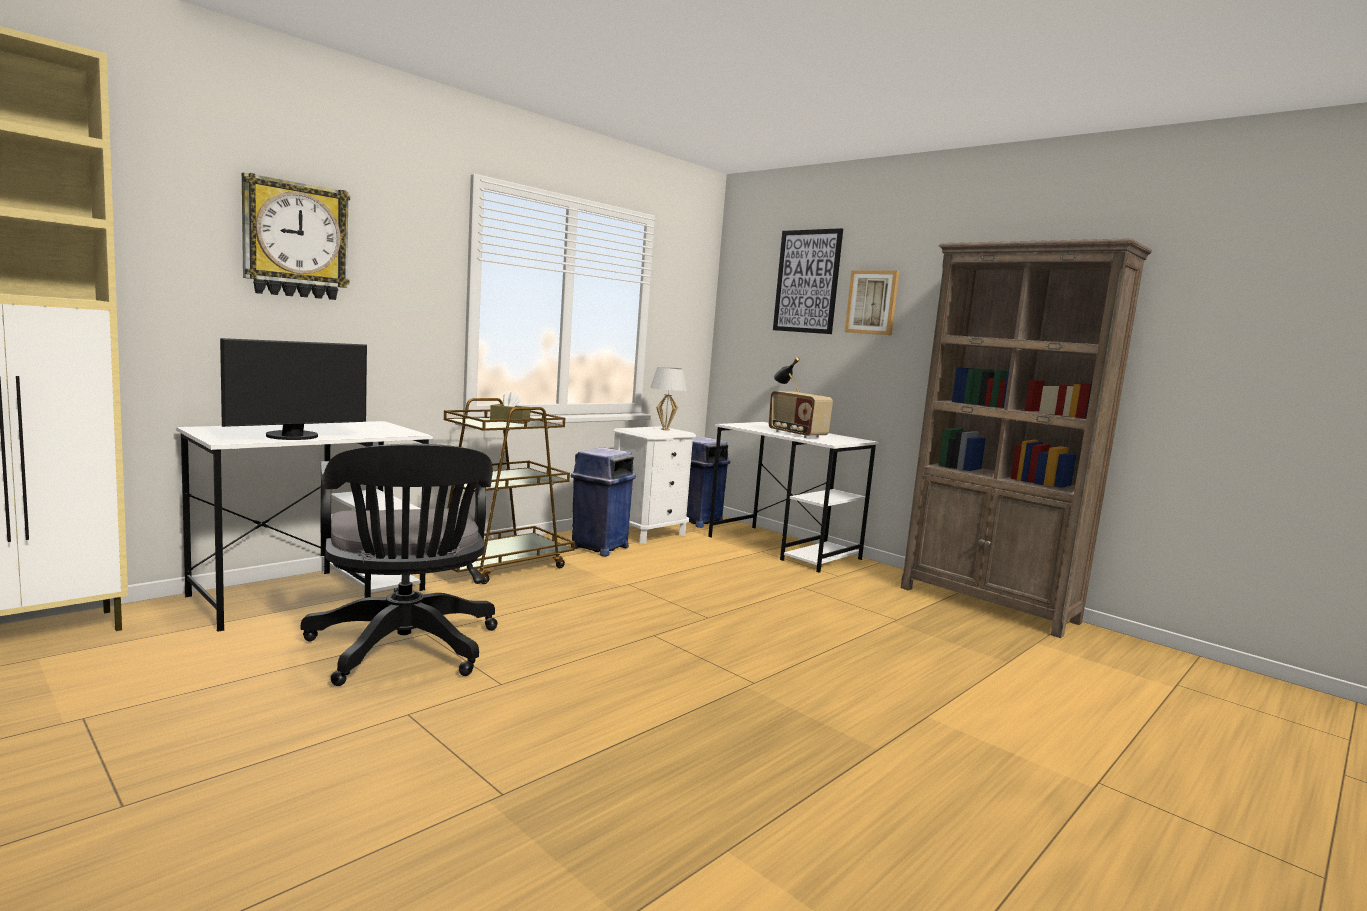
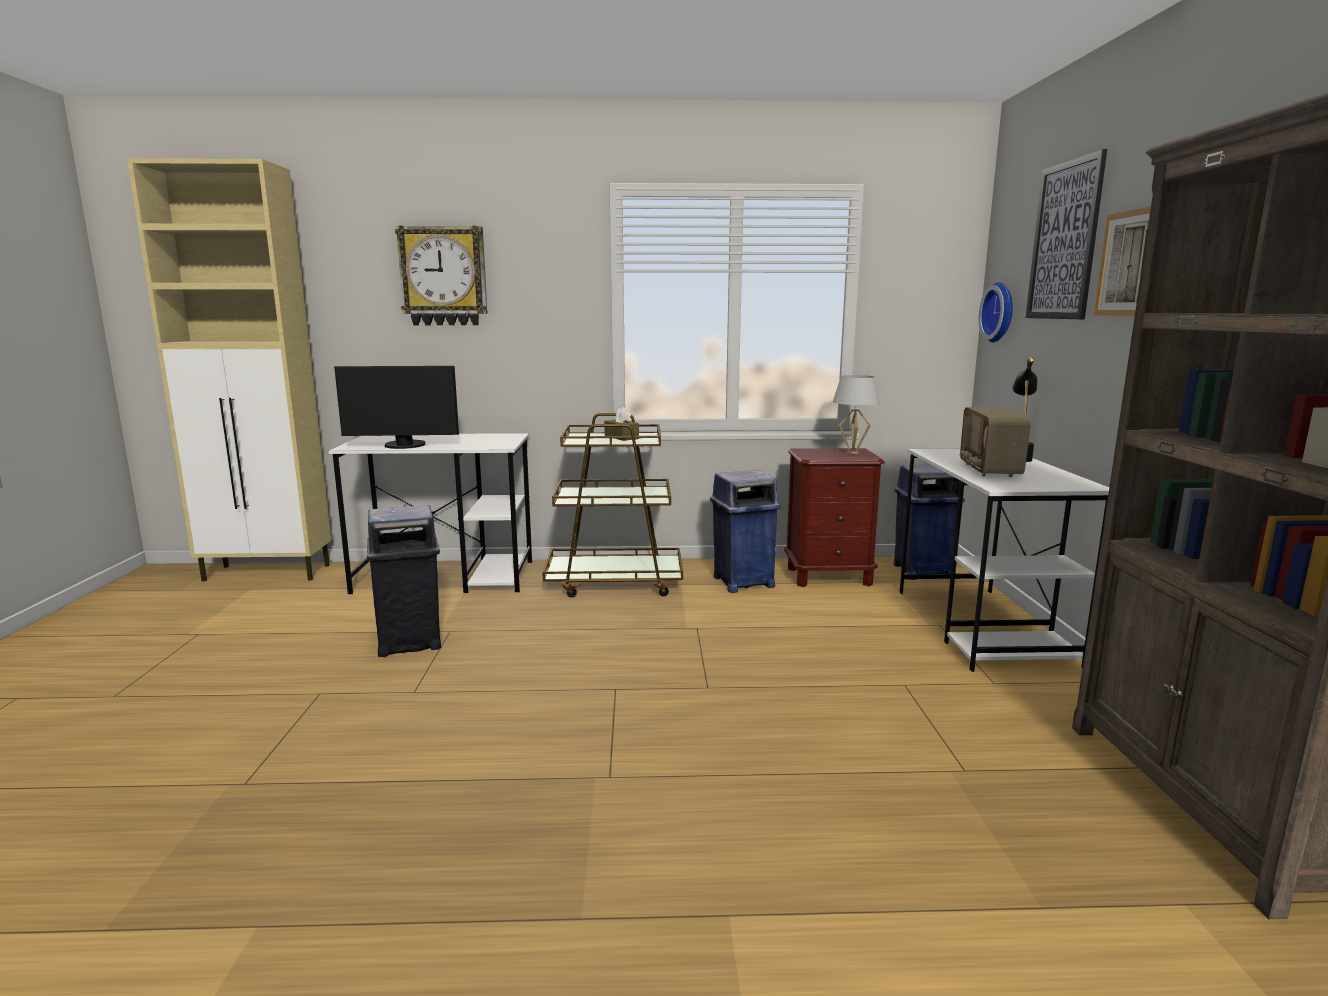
camera: 45 degrees right, 5 degrees up
black office chair [301,444,498,686] -> blue trash can [367,505,441,657]
white nightstand [613,426,696,544] -> brown nightstand [784,448,885,587]
none -> wall clock [979,282,1013,342]

